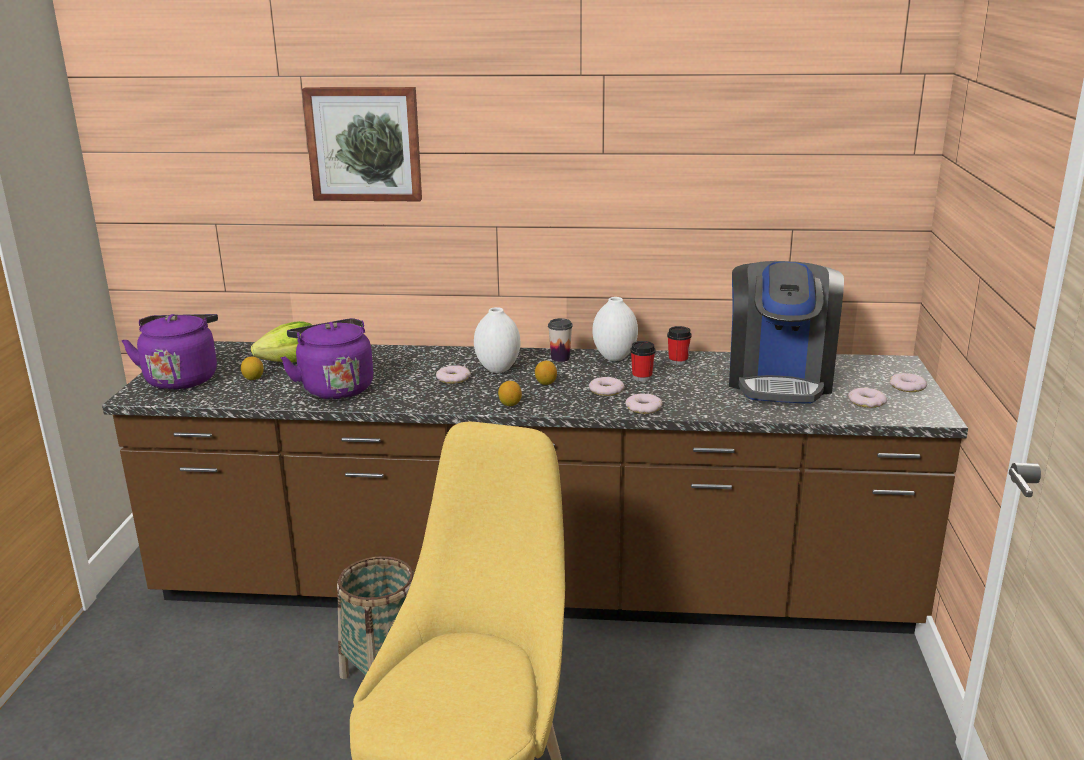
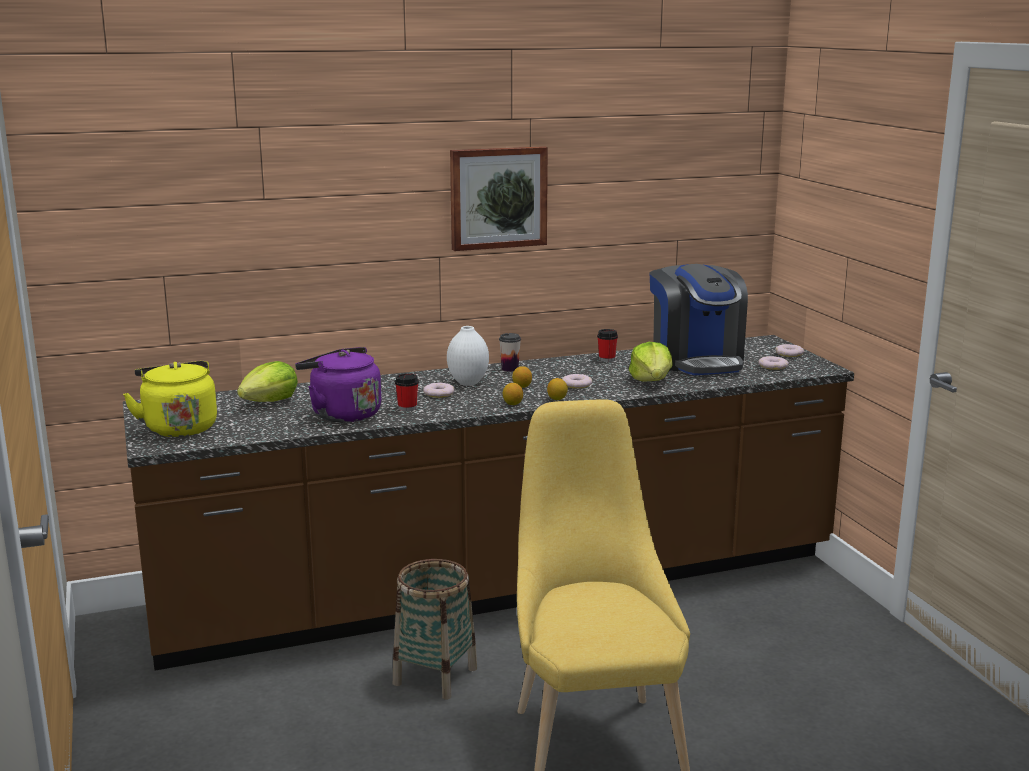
camera: 25 degrees left, 5 degrees down
purple kettle [122,314,218,390] -> yellow kettle [123,361,217,437]
lemon [241,357,264,380] -> lemon moved to [547,378,568,400]
picture [302,87,422,201] -> picture moved to [450,146,548,251]
white vase [592,297,638,361] -> none
donut [625,394,662,414] -> none
cup [630,341,656,381] -> cup moved to [395,373,419,411]
none -> lettuce [629,342,673,382]

